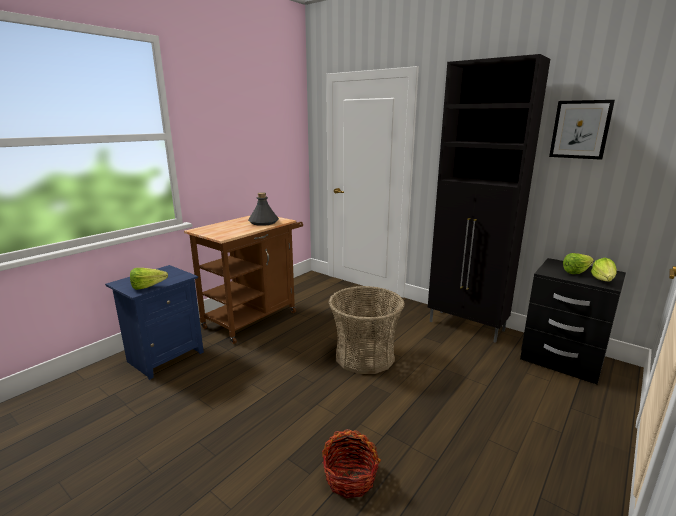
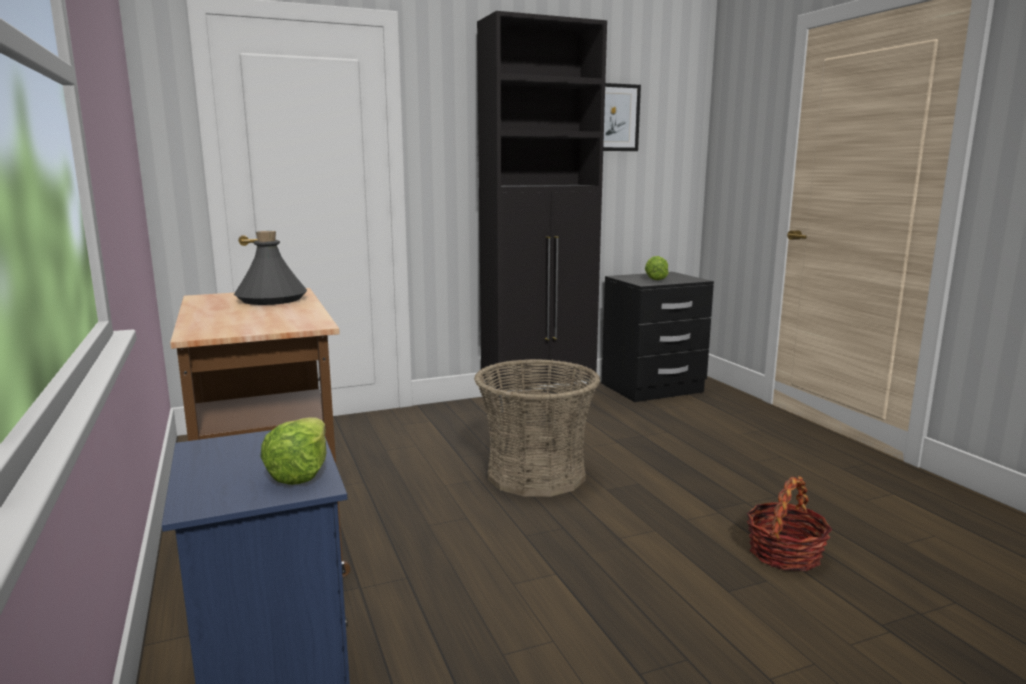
camera: 60 degrees left, 5 degrees down
lettuce [591,258,617,282] -> none

